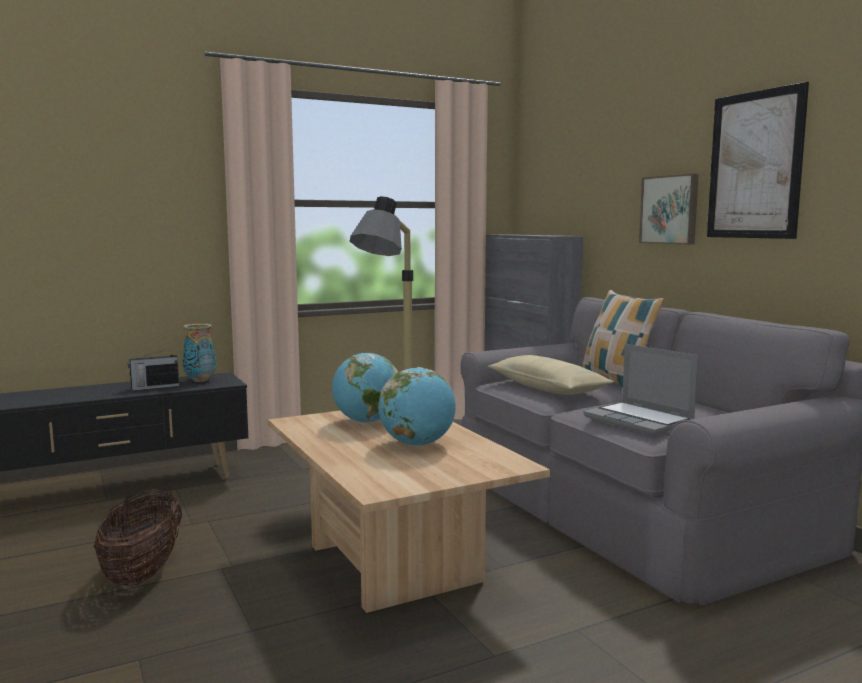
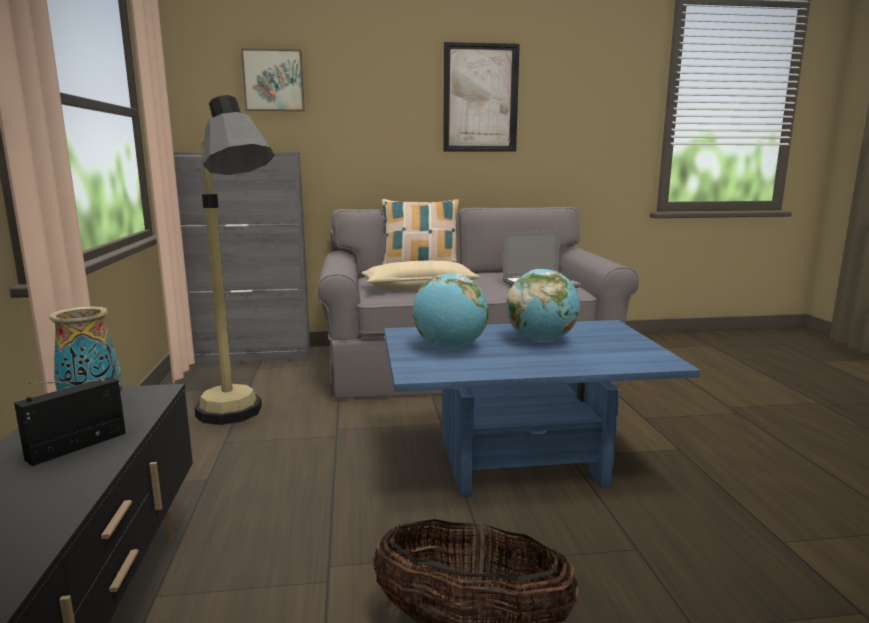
camera: 70 degrees left, 5 degrees up
radio [128,349,179,391] -> radio turned 135 degrees counterclockwise [14,376,126,466]
beige coffee table [268,410,550,613] -> blue coffee table [384,320,700,497]
picture [639,174,699,245] -> picture moved to [241,48,305,111]

